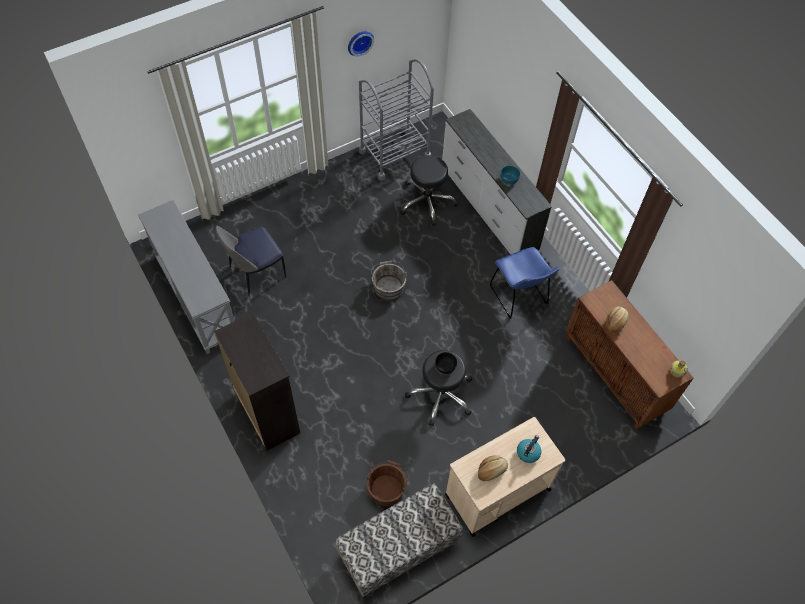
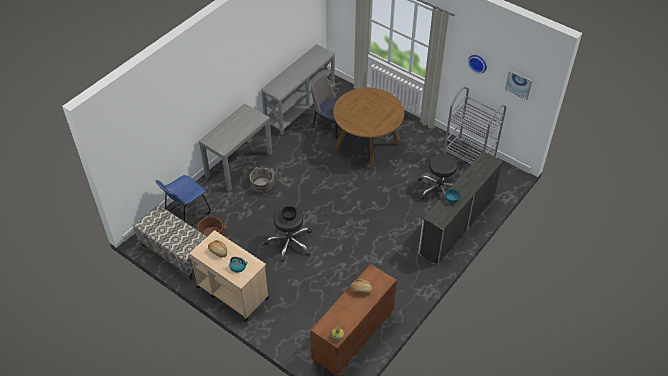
camera: 70 degrees right, 10 degrees down
black dresser [214,313,300,451] -> grey console table [199,104,272,191]
grey bucket [371,261,407,301] -> grey bucket moved to [249,166,277,193]
blue chair [490,247,560,319] -> blue chair moved to [156,175,211,226]
none -> brown dining table [333,88,404,170]
none -> picture [505,70,532,100]

